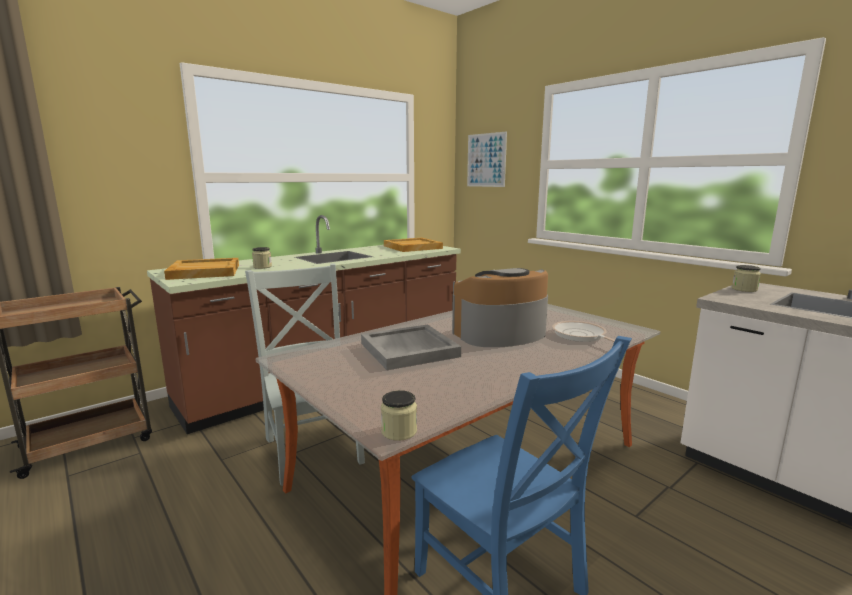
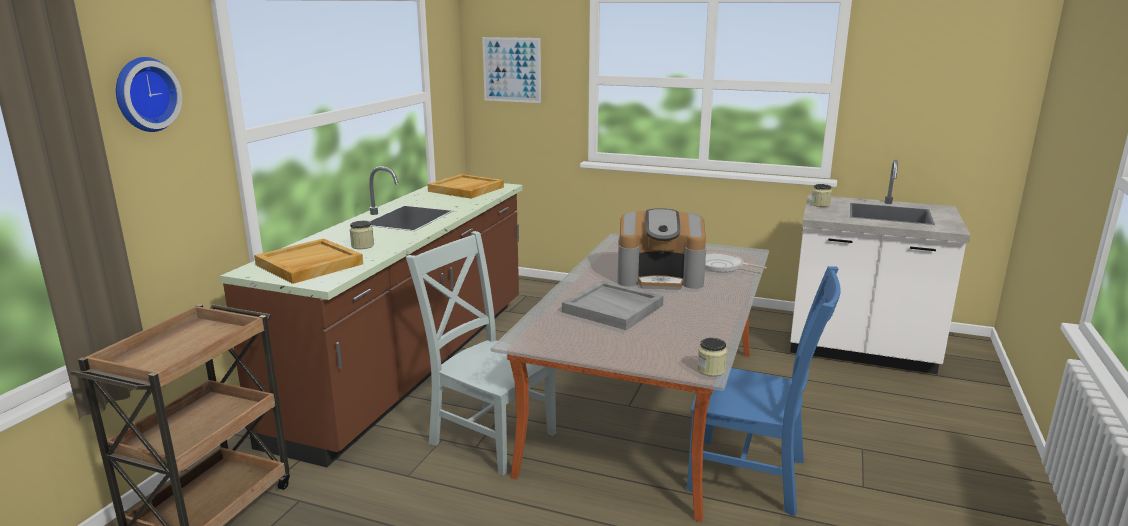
camera: 30 degrees left, 5 degrees up
coffee machine [452,268,548,347] -> coffee machine turned 120 degrees counterclockwise [618,208,706,290]
none -> wall clock [116,57,182,132]

